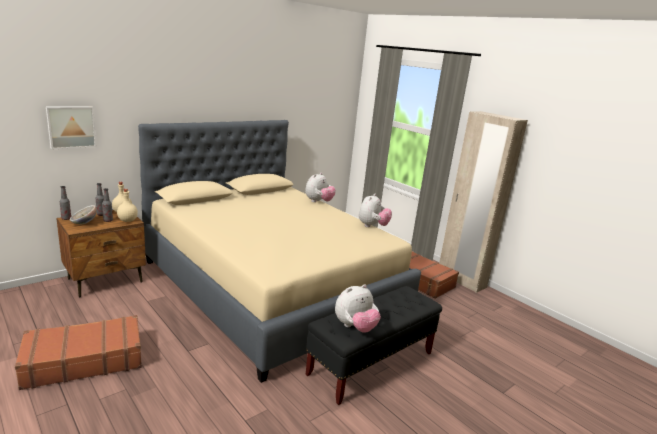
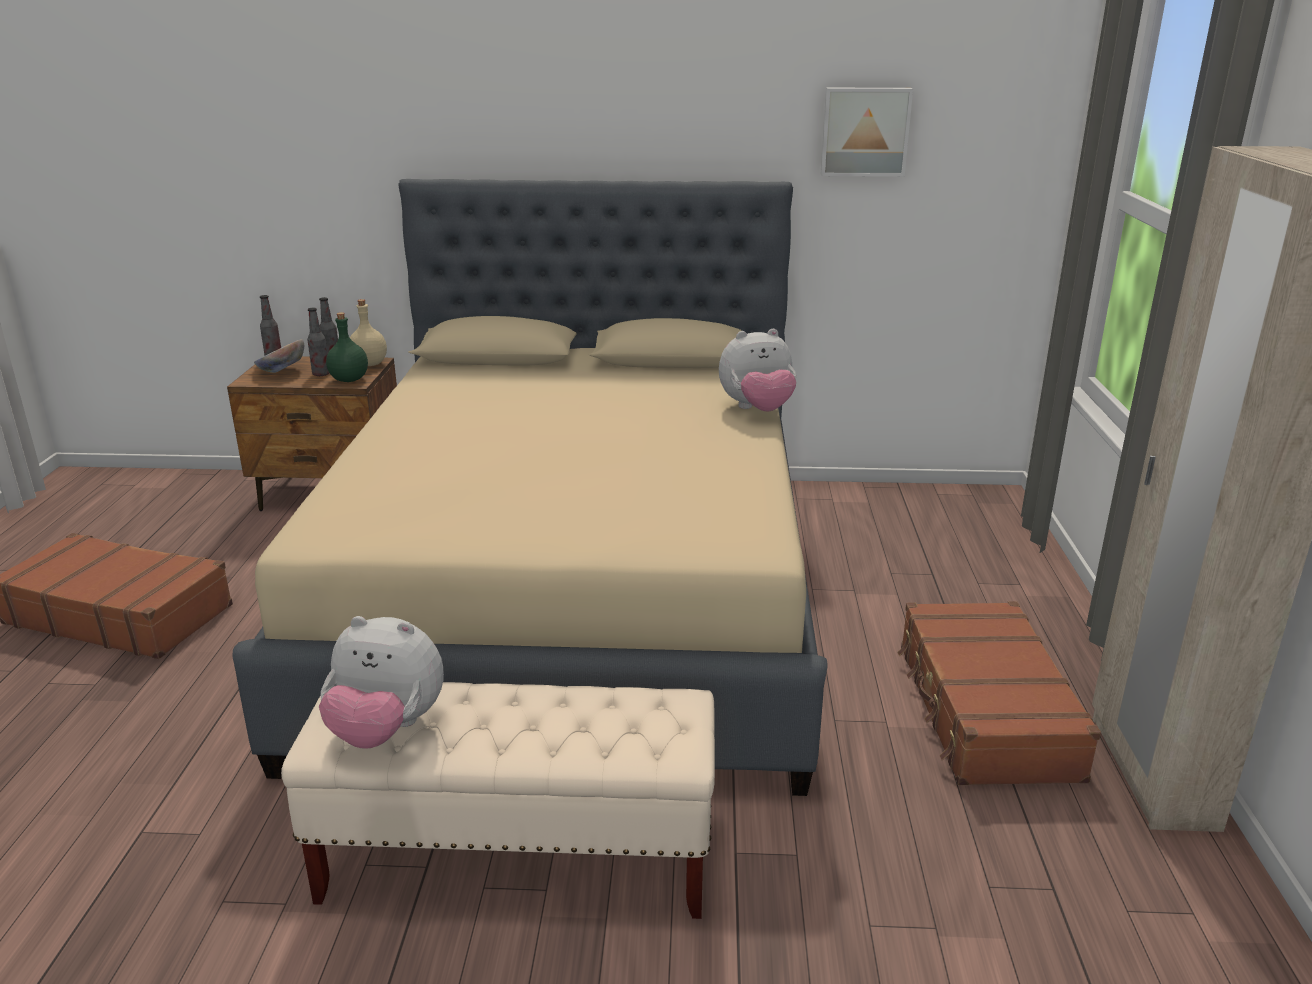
camera: 45 degrees right, 5 degrees up
picture [46,106,97,149] -> picture moved to [820,88,913,177]
beige bottle [117,189,138,222] -> green bottle [326,312,368,382]
black bench [305,286,442,405] -> beige bench [281,682,715,919]
plush toy [359,194,392,227] -> none

